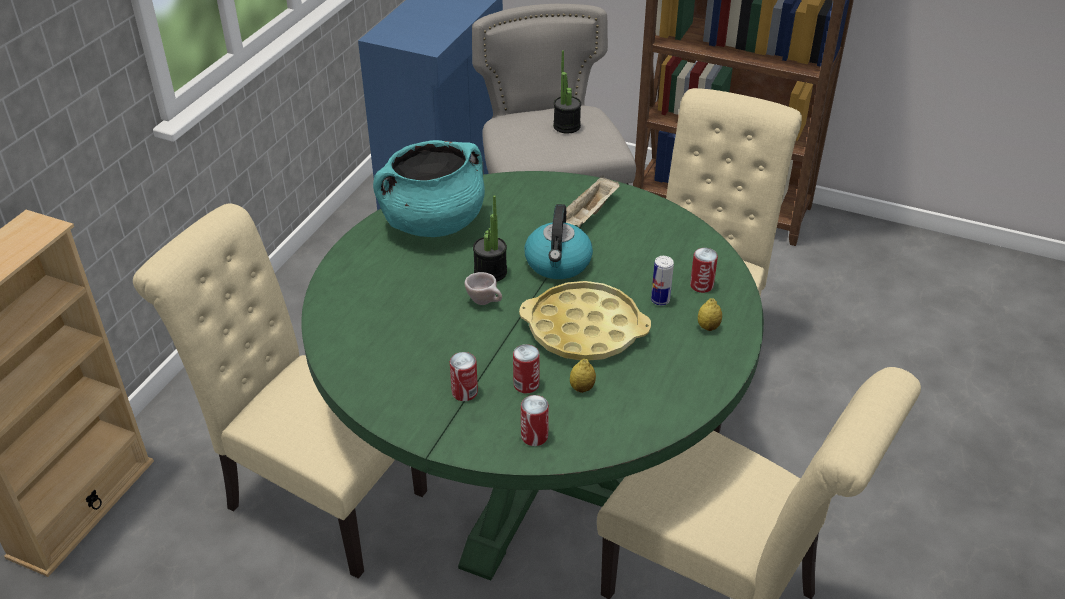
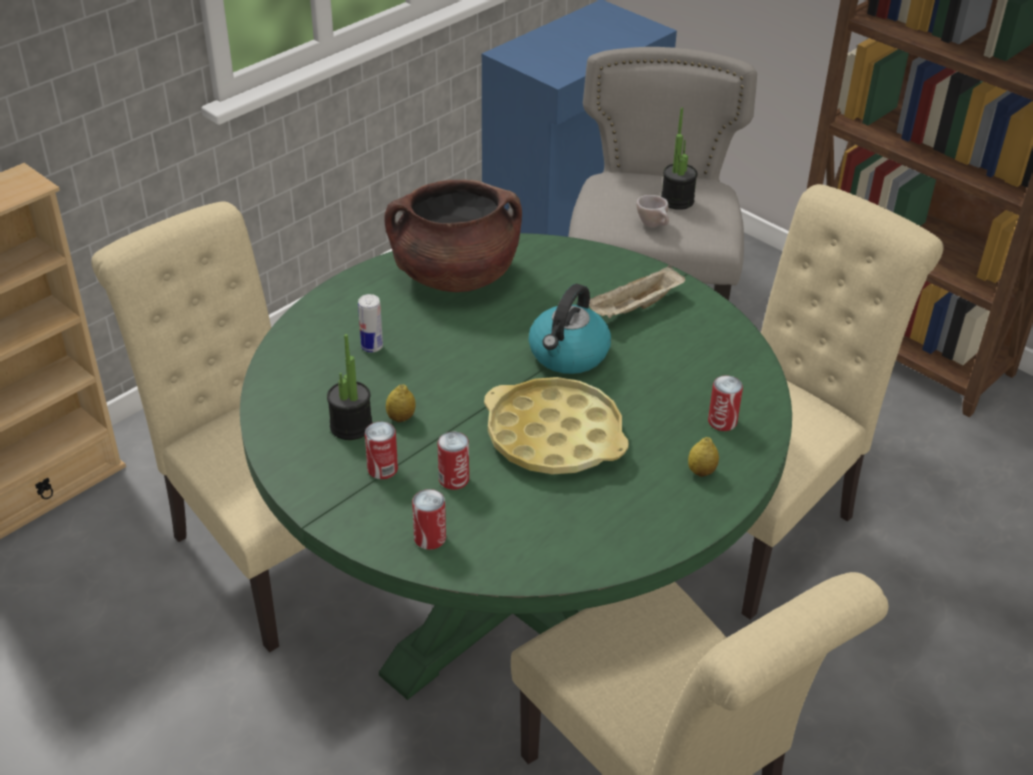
camera: 20 degrees right, 0 degrees up
turquoise cooking pot [373,140,485,237] -> brown cooking pot [384,180,522,292]
beige cup [464,272,502,305] -> beige cup moved to [636,195,669,228]
potted plant [473,195,507,282] -> potted plant moved to [327,334,372,440]
lemon [570,359,596,393] -> lemon moved to [386,384,416,422]
can [651,256,674,306] -> can moved to [358,294,383,353]

